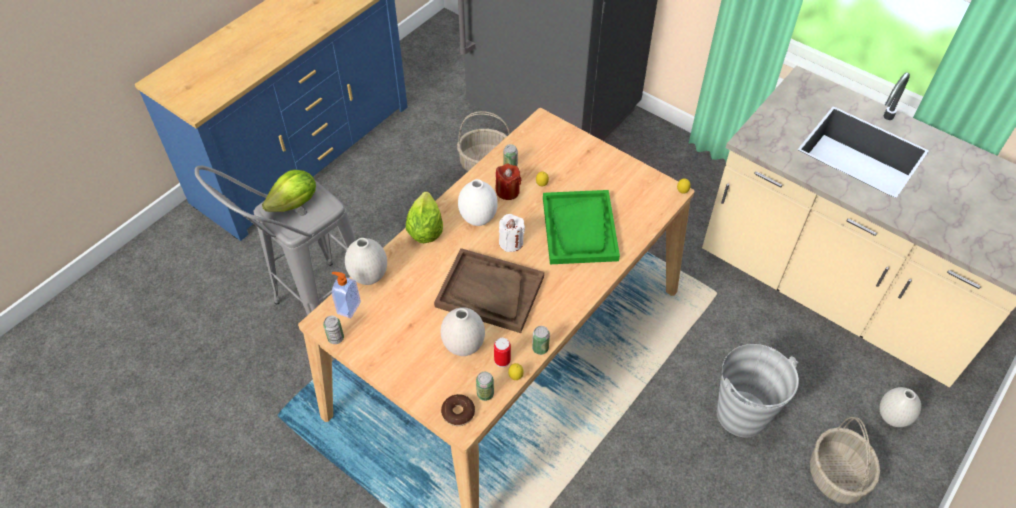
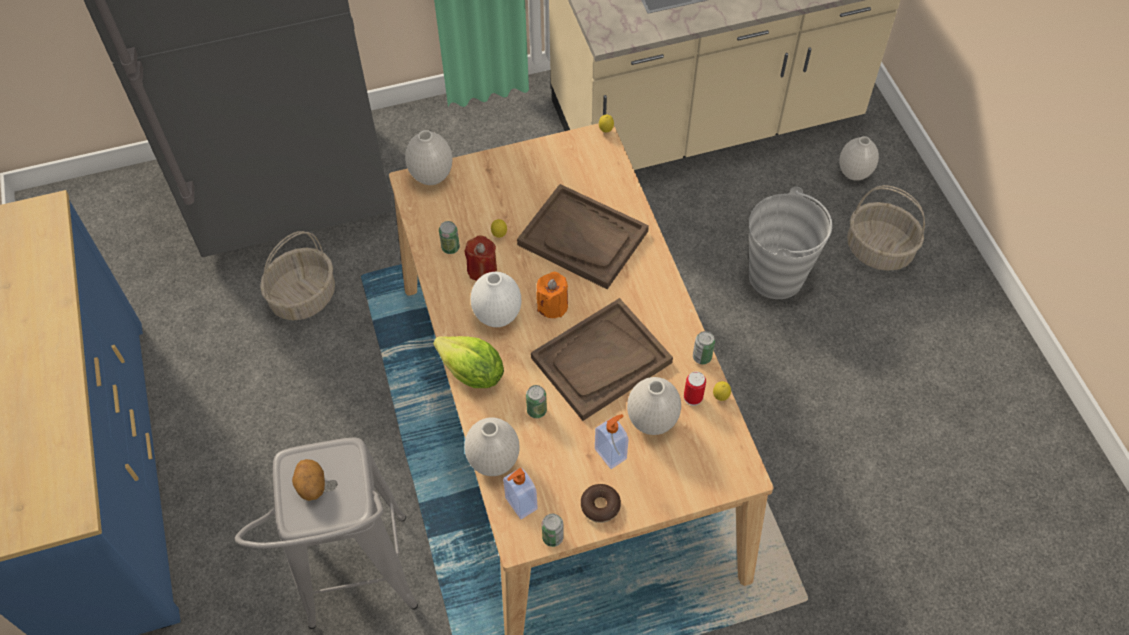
camera: 55 degrees left, 5 degrees up
lettuce [262,170,316,212] -> potato [292,459,325,501]
donut [441,394,475,426] -> donut moved to [581,484,621,523]
can [476,372,494,401] -> can moved to [526,385,547,418]
white candle [499,214,525,252] -> orange candle [536,272,568,318]
green tray [543,190,620,264] -> brown tray [517,184,649,289]
none -> white vase [405,130,452,185]
none -> soap dispenser [595,414,629,469]

